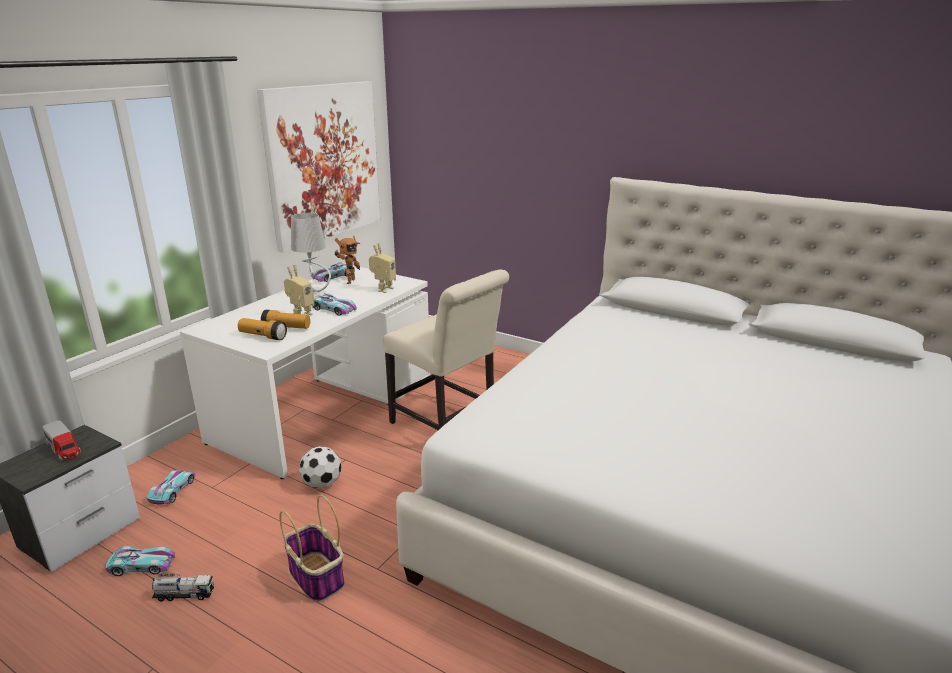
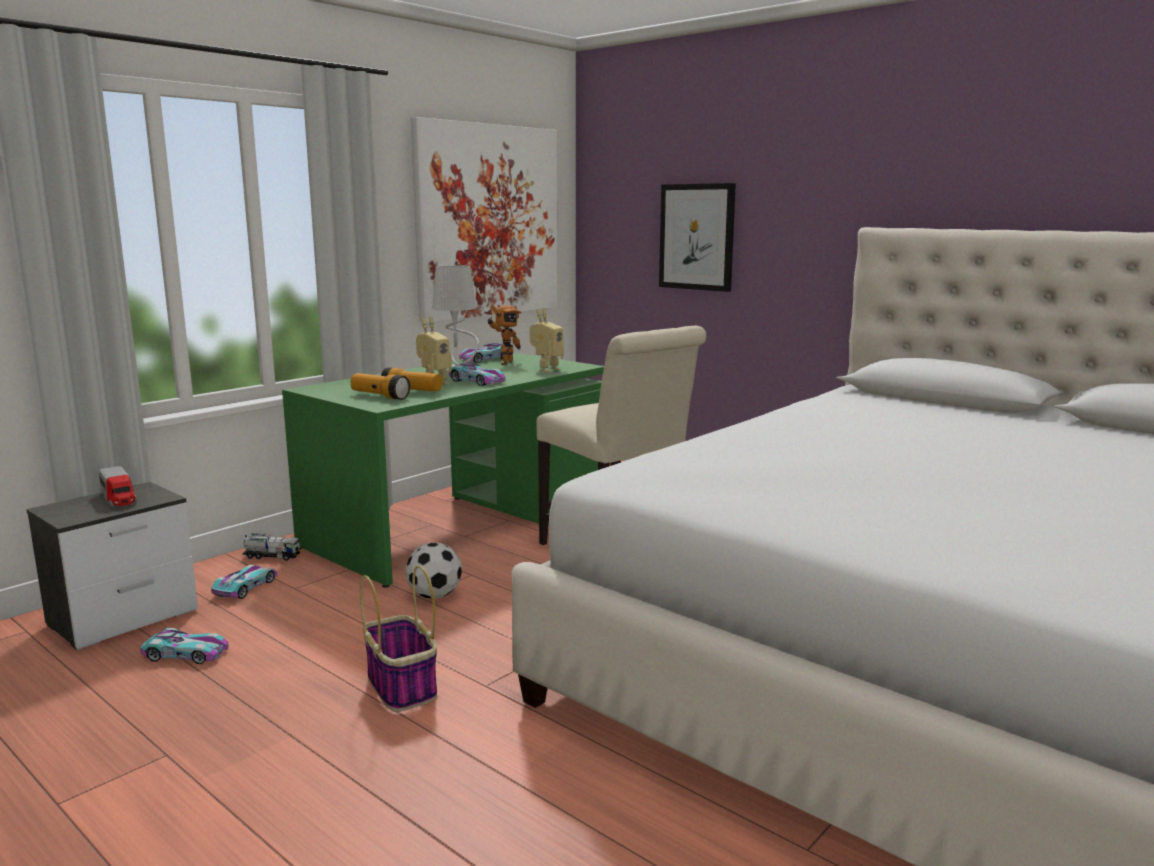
camera: 10 degrees right, 10 degrees down
toy truck [152,573,214,602] -> toy truck moved to [242,533,300,561]
white desk [180,265,430,479] -> green desk [282,352,604,588]
none -> picture [659,183,736,292]

